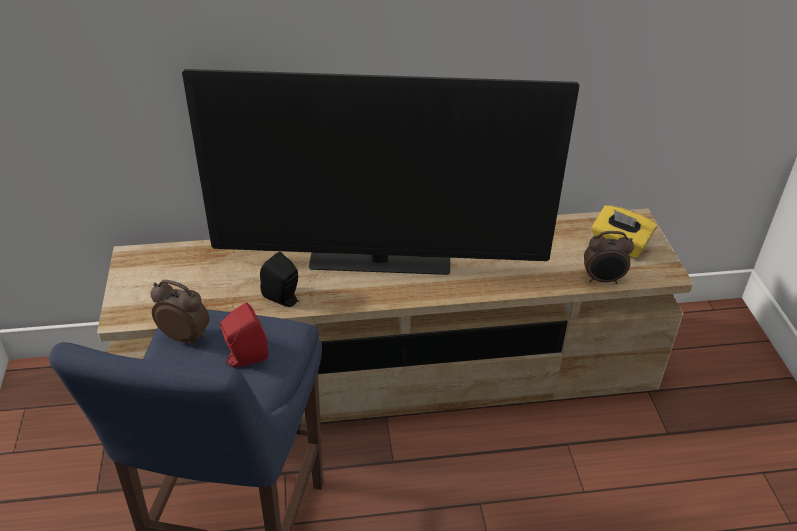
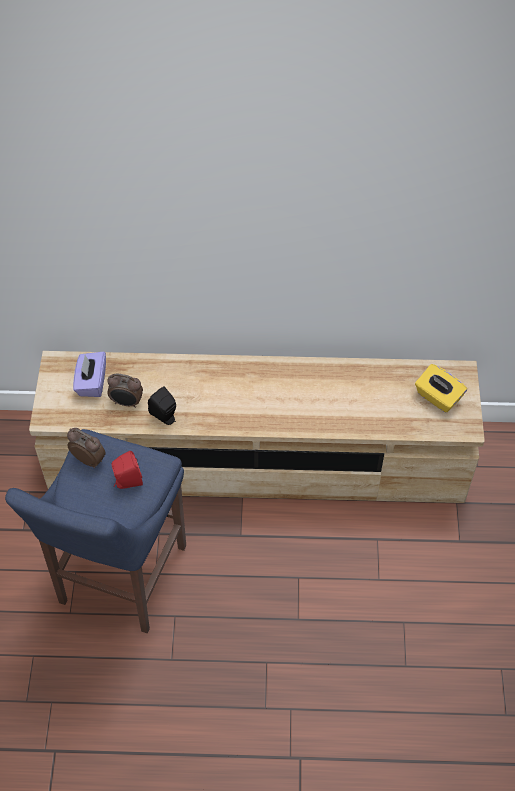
camera: 10 degrees right, 15 degrees up
television [182,69,579,275] -> none
alarm clock [584,231,634,284] -> alarm clock moved to [107,374,143,408]
none -> purple tissue box [73,352,106,397]

